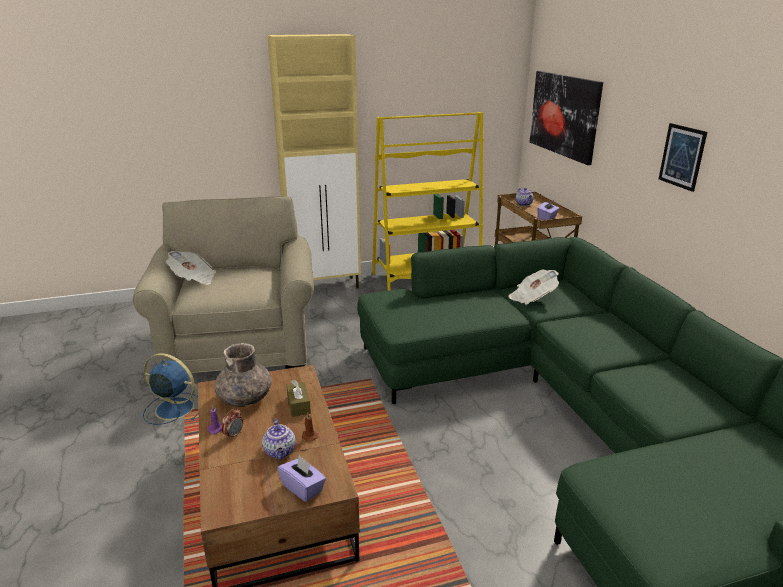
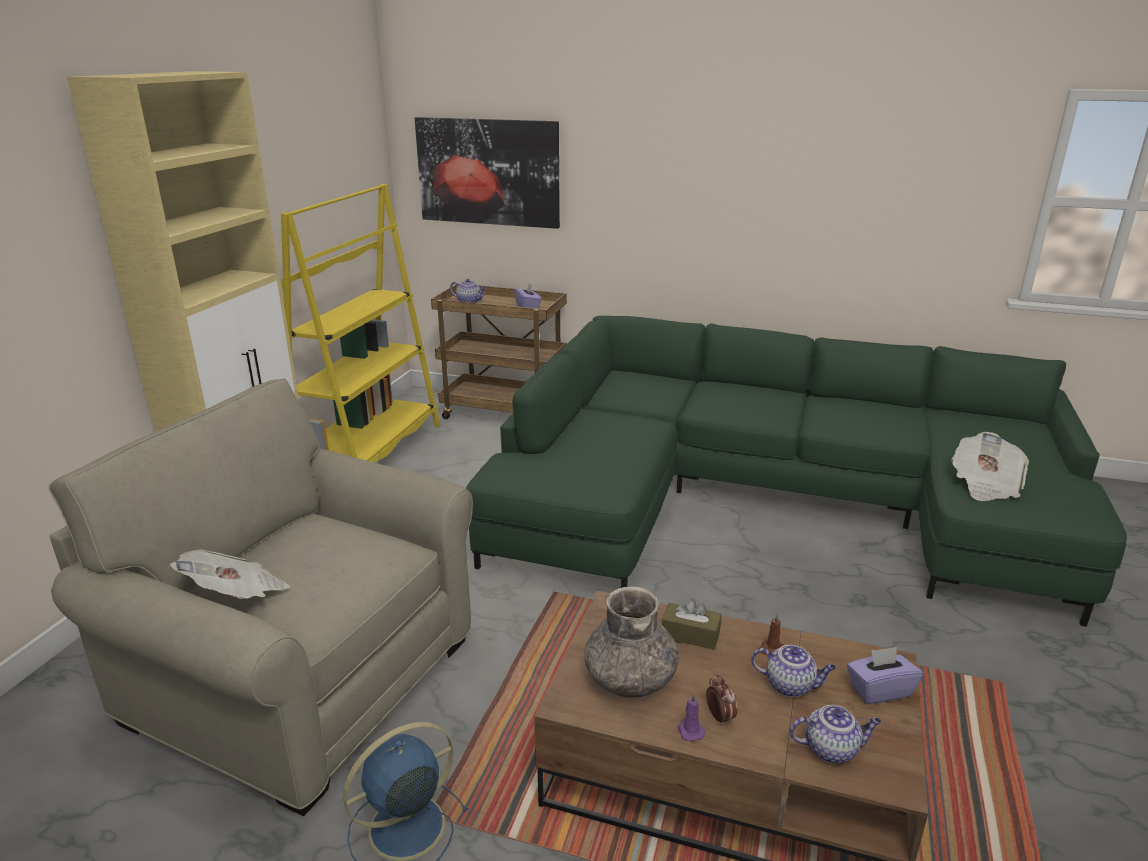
camera: 55 degrees left, 0 degrees up
newspaper [509,269,559,305] -> newspaper moved to [951,432,1029,501]
picture [659,123,707,192] -> none
none -> teapot [790,705,881,763]

